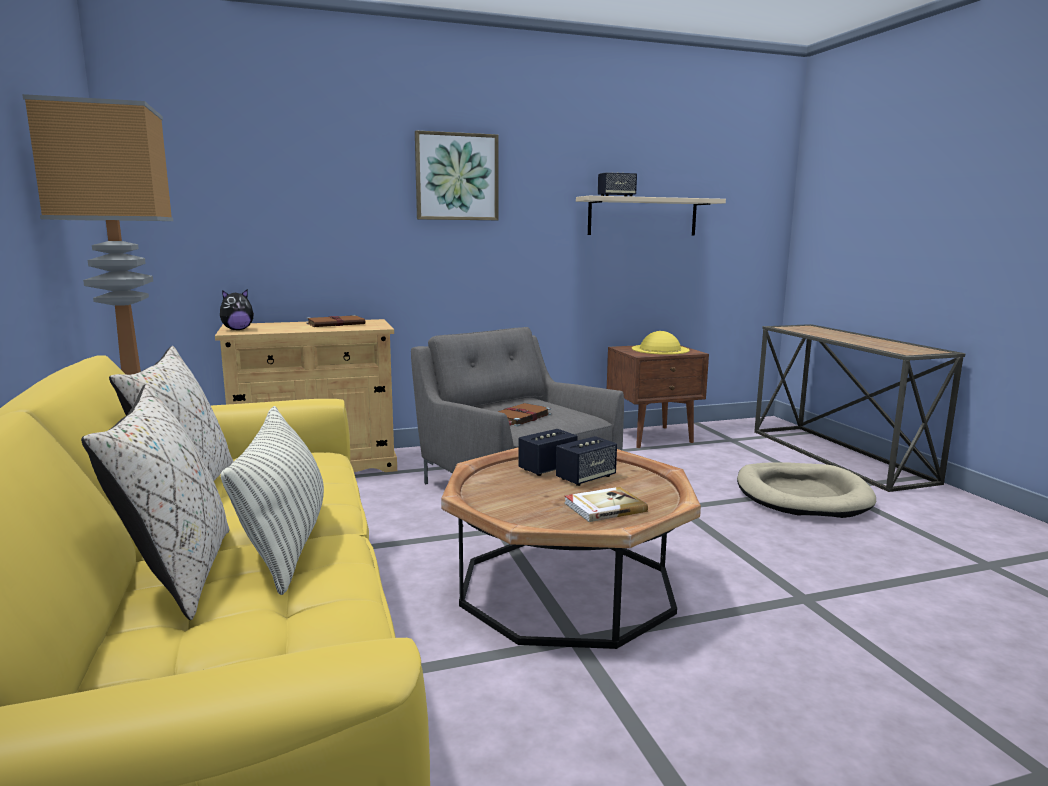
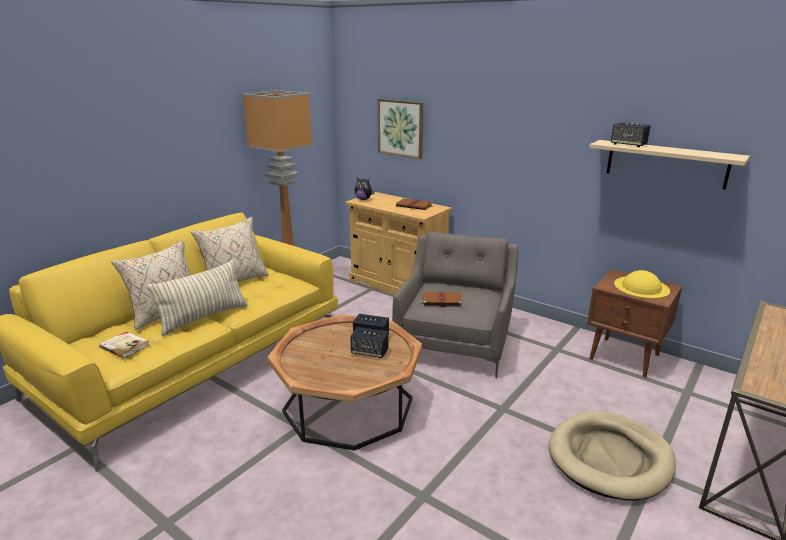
camera: 55 degrees right, 10 degrees up
picture [415,130,498,220] -> picture moved to [377,99,424,159]
book [564,487,648,522] -> book moved to [99,332,150,358]

